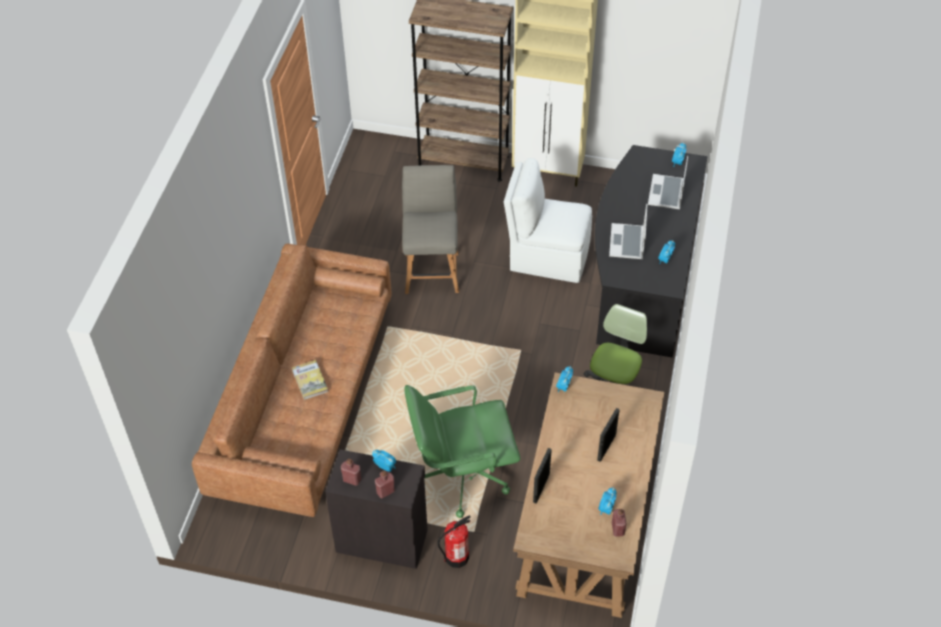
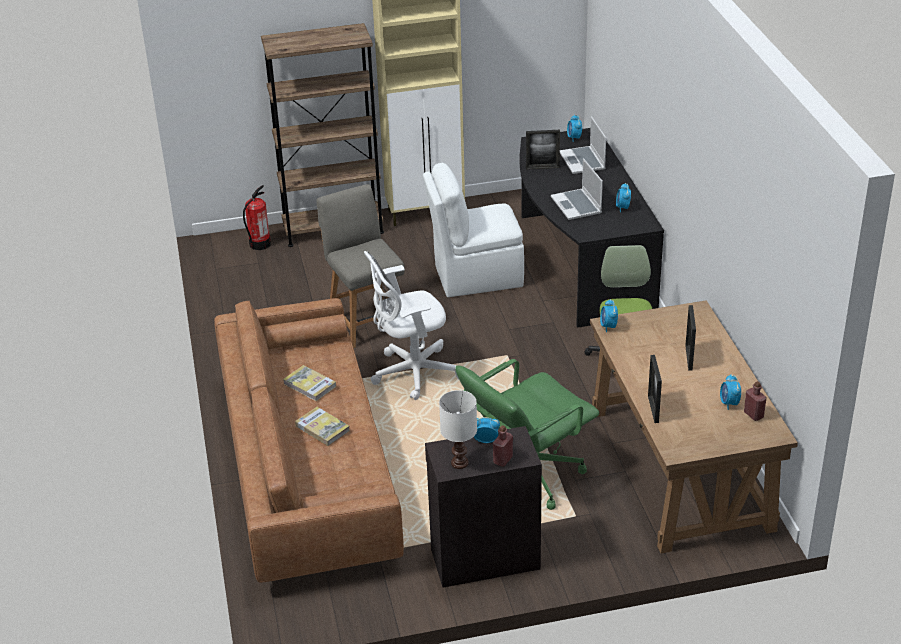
camera: 25 degrees left, 15 degrees down
red bottle [341,459,361,486] -> white table lamp [439,390,477,469]
fire extinguisher [438,515,471,568] -> fire extinguisher moved to [243,185,271,250]
none -> book [283,365,336,401]
none -> white office chair [364,251,459,400]
none -> picture frame [526,130,560,169]

